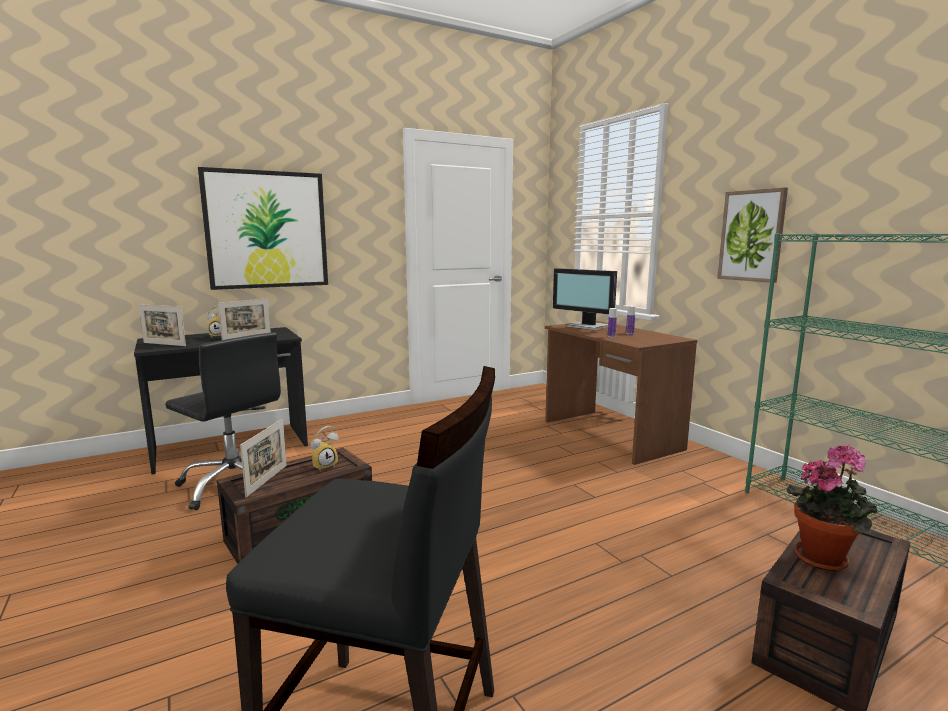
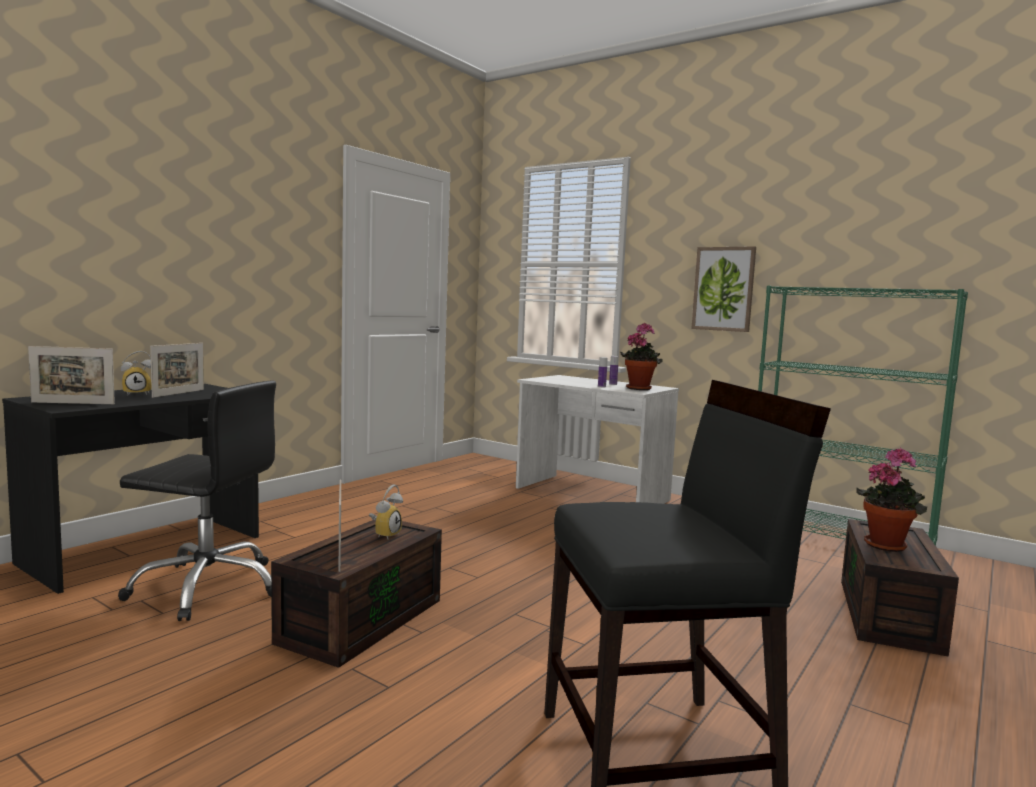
camera: 25 degrees left, 5 degrees down
picture [198,167,328,290] -> none
brown desk [545,321,697,465] -> white desk [516,375,679,504]
monitor [553,268,617,330] -> none
none -> potted plant [620,323,663,390]

